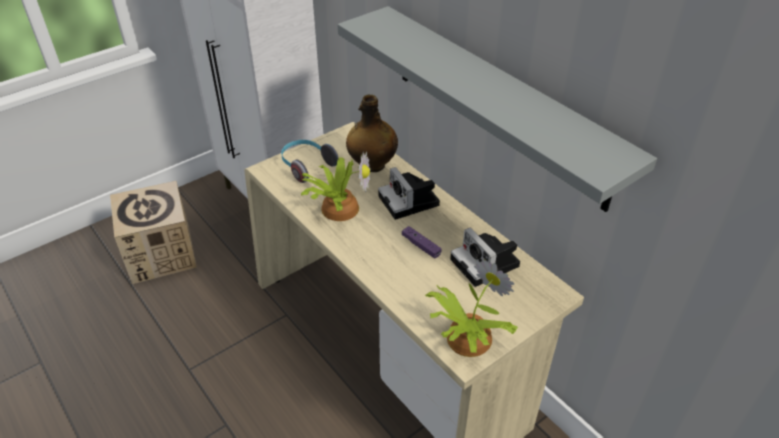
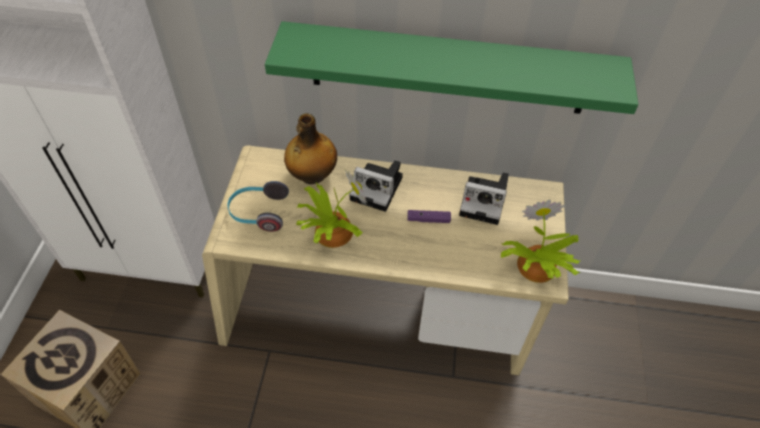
camera: 45 degrees left, 10 degrees up
grey shelf [338,6,657,212] -> green shelf [265,21,638,114]

